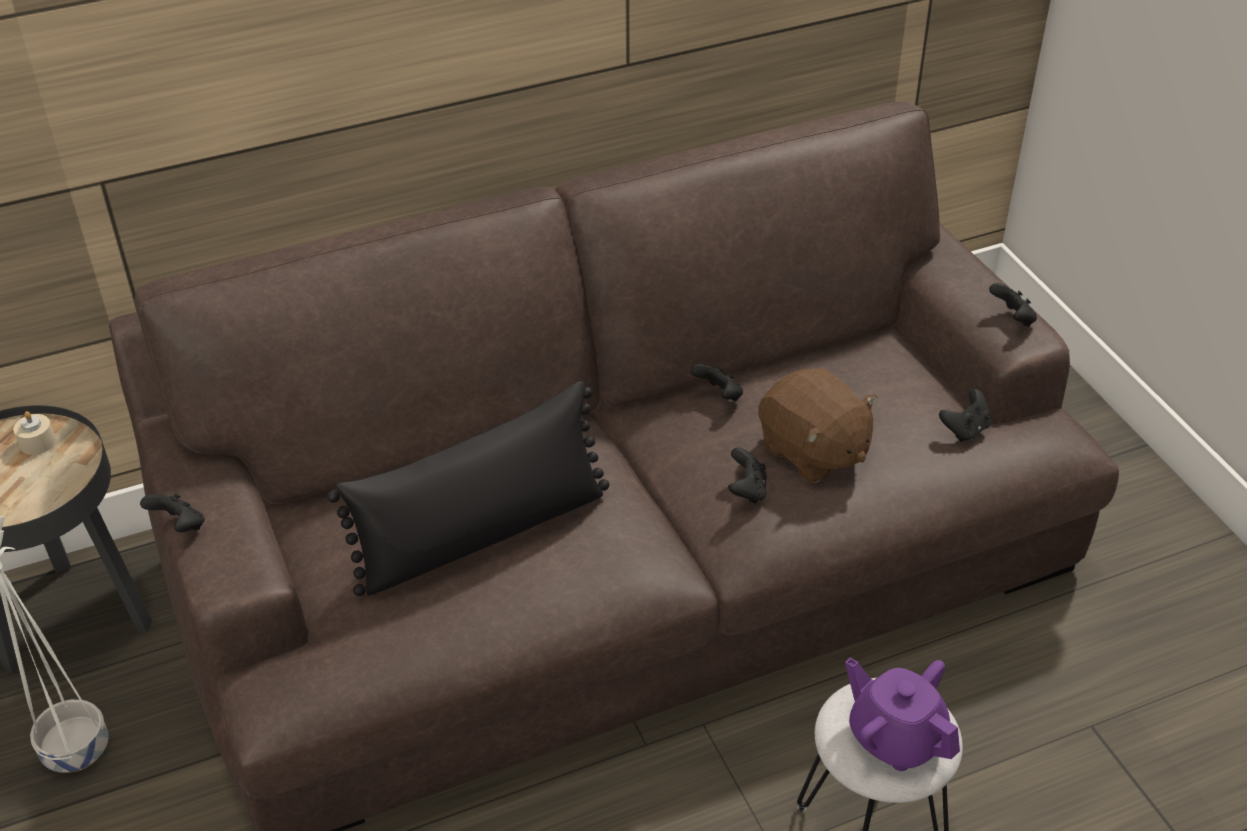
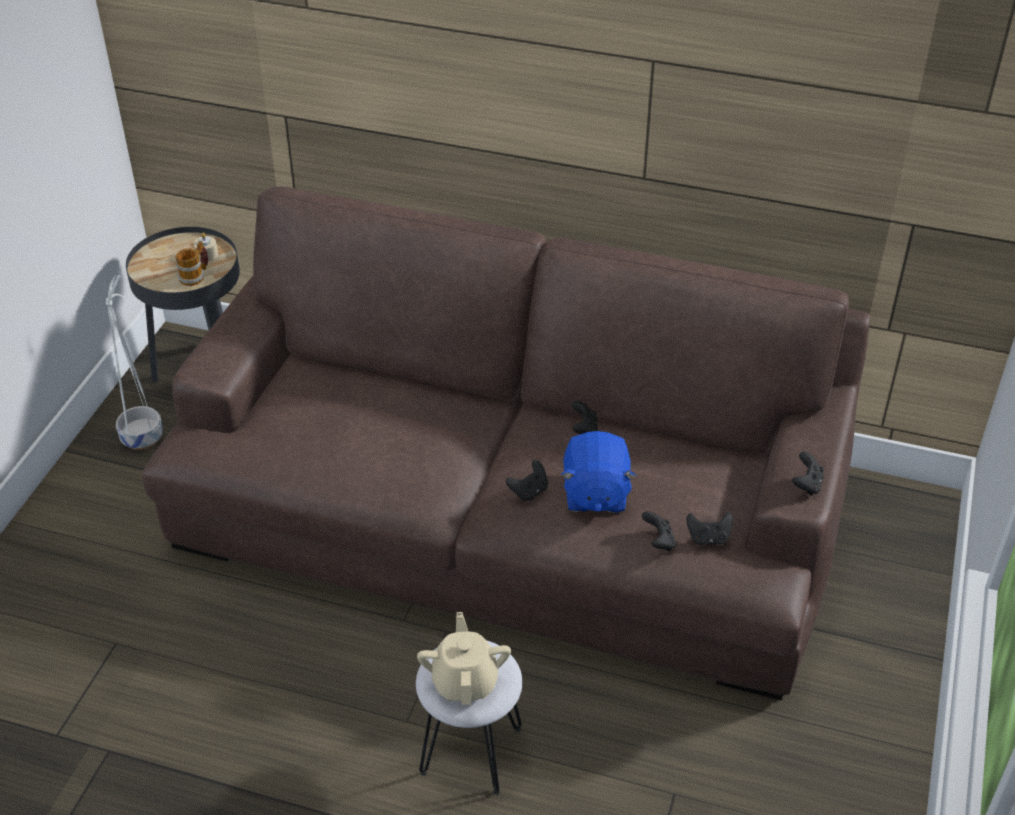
camera: 40 degrees right, 0 degrees up
black game controller [140,493,205,532] -> black game controller moved to [642,511,676,551]
black pillow [327,381,609,596] -> none
brown plush toy [758,368,877,483] -> blue plush toy [561,431,636,513]
purple teapot [845,657,960,771] -> beige teapot [417,612,511,705]
none -> mug [175,241,208,286]

